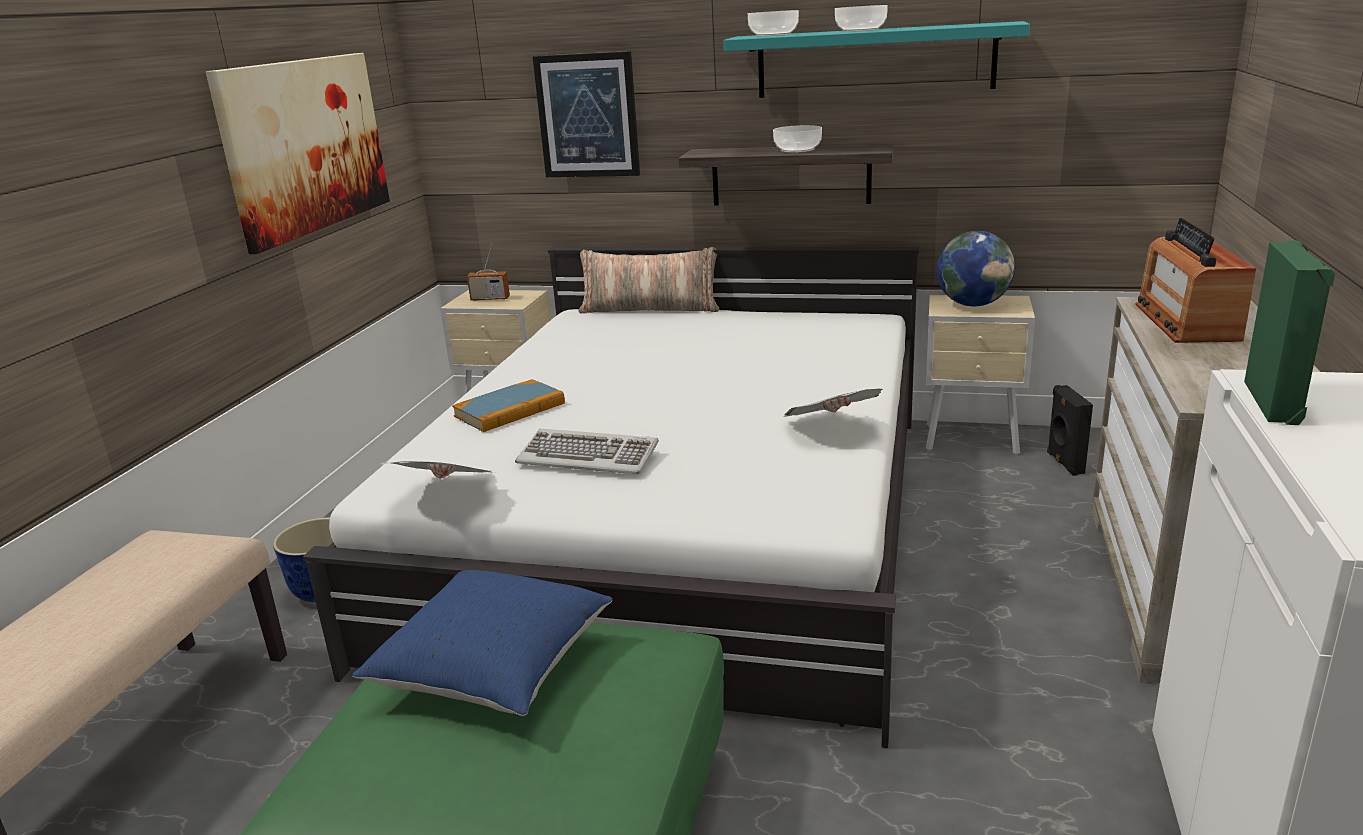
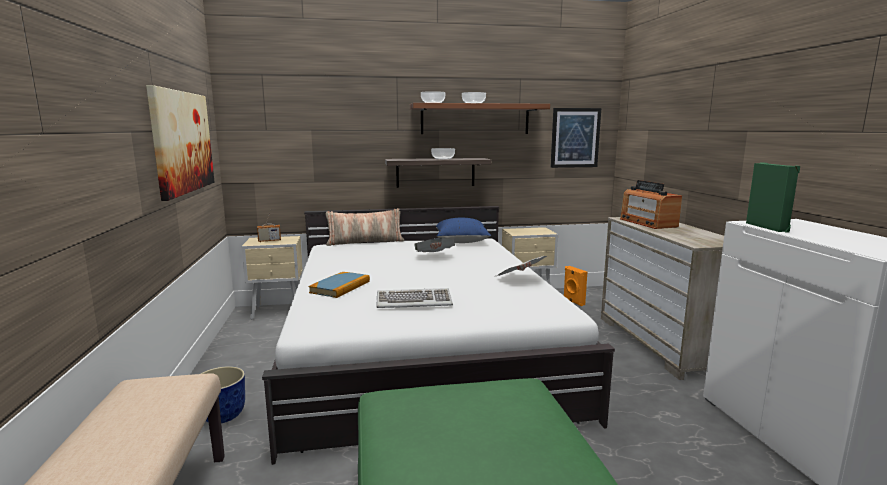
camera: 25 degrees left, 10 degrees down
blue pillow [352,570,613,716] -> blue pillow moved to [436,218,491,243]
newspaper [380,461,495,478] -> newspaper moved to [414,237,455,252]
picture [532,51,640,177] -> picture moved to [551,108,601,168]
turquoise shelf [723,21,1030,98] -> brown shelf [410,103,550,134]
globe [937,231,1015,306] -> none
black speaker [1047,385,1093,476] -> orange speaker [564,266,587,306]

